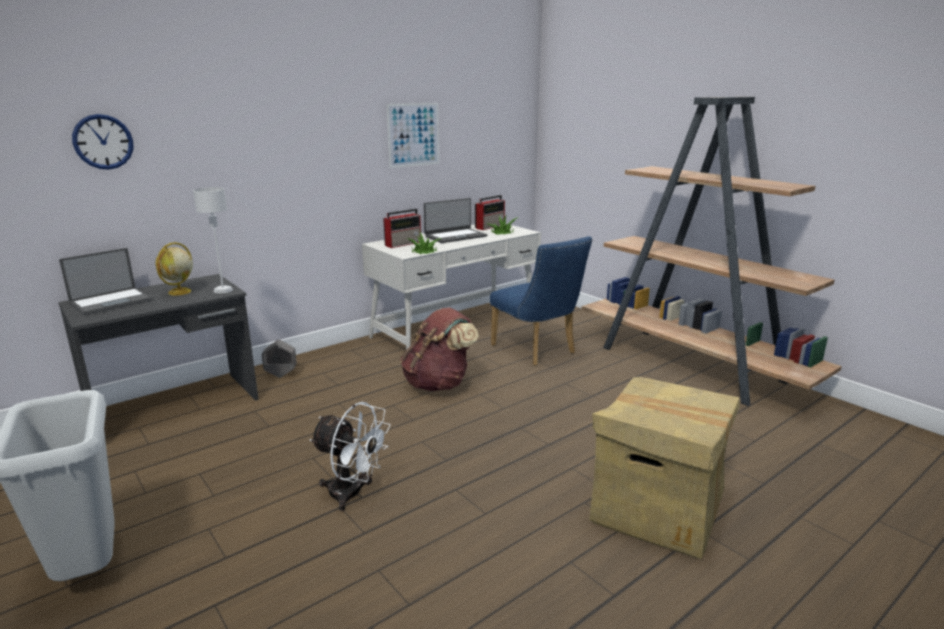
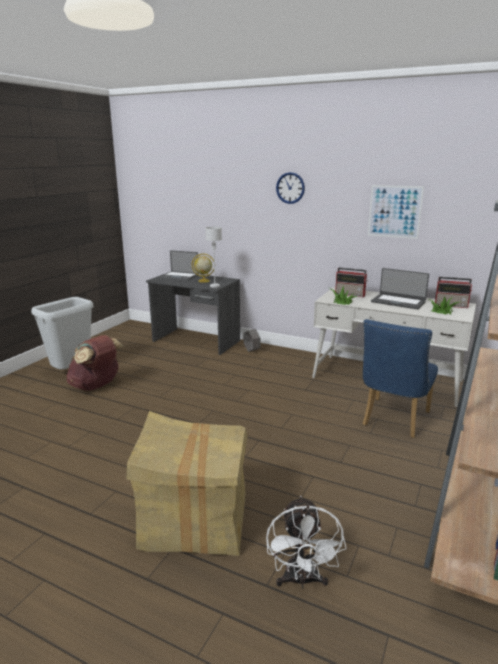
camera: 65 degrees right, 0 degrees up
wall clock [72,114,133,169] -> wall clock moved to [276,172,305,204]
white fan [310,402,391,511] -> white fan moved to [266,496,346,589]
brown backpack [400,307,479,391] -> brown backpack moved to [66,335,123,390]

